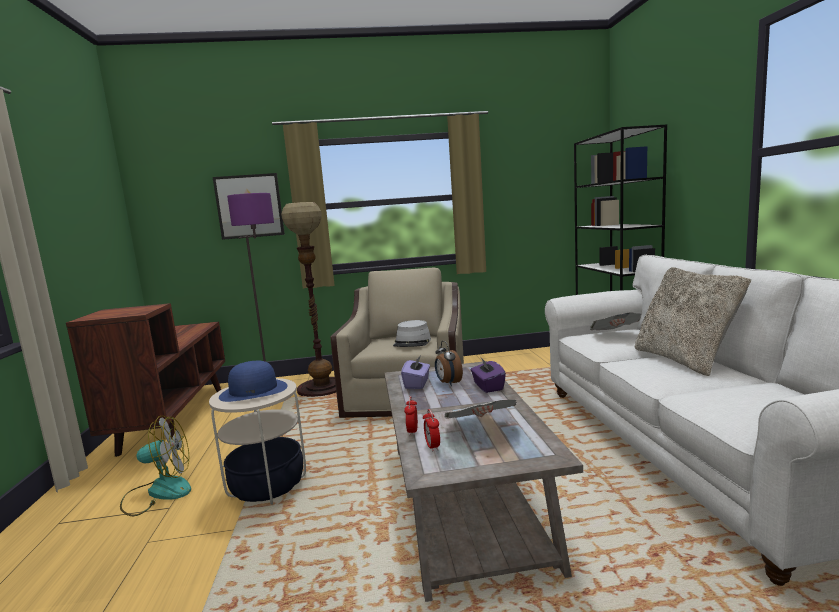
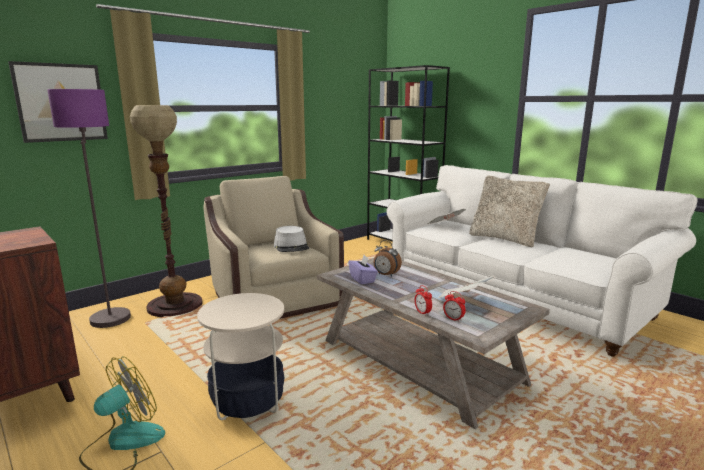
camera: 35 degrees left, 5 degrees up
blue hat [219,361,288,402] -> none
purple tissue box [471,358,506,393] -> none

